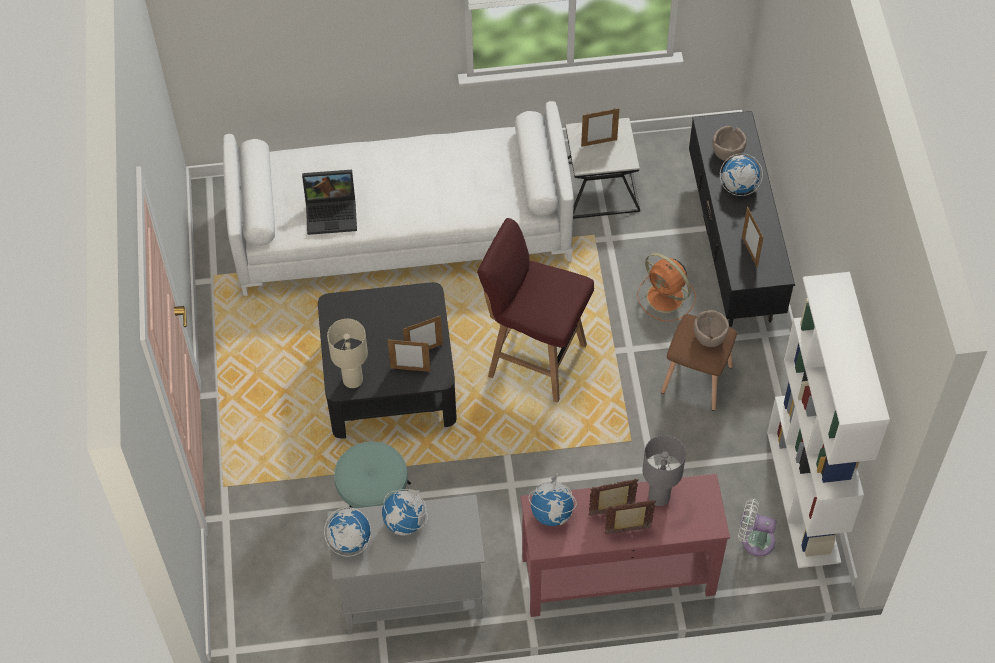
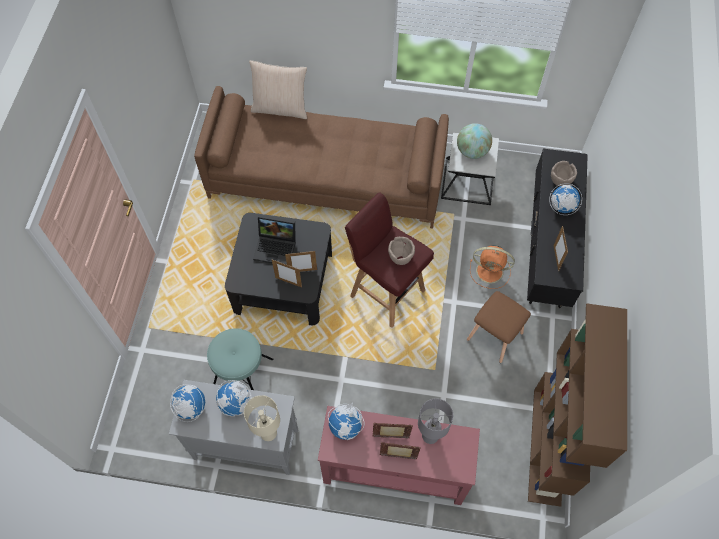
camera: 15 degrees right, 5 degrees up
white sofa [223,101,574,296] -> brown sofa [194,86,449,229]
laptop [302,170,357,235] -> laptop moved to [253,215,296,265]
beige table lamp [327,319,368,388] -> beige table lamp moved to [244,395,280,441]
picture frame [581,108,619,147] -> globe [457,123,492,159]
orange fan [637,253,696,321] -> orange fan turned 45 degrees counterclockwise [470,245,515,289]
brown bowl [694,310,729,347] -> brown bowl moved to [388,237,415,265]
white fan [738,498,777,556] -> none
white bookcase [767,272,890,568] -> brown bookcase [528,304,627,507]
none -> beige pillow [249,60,307,119]

